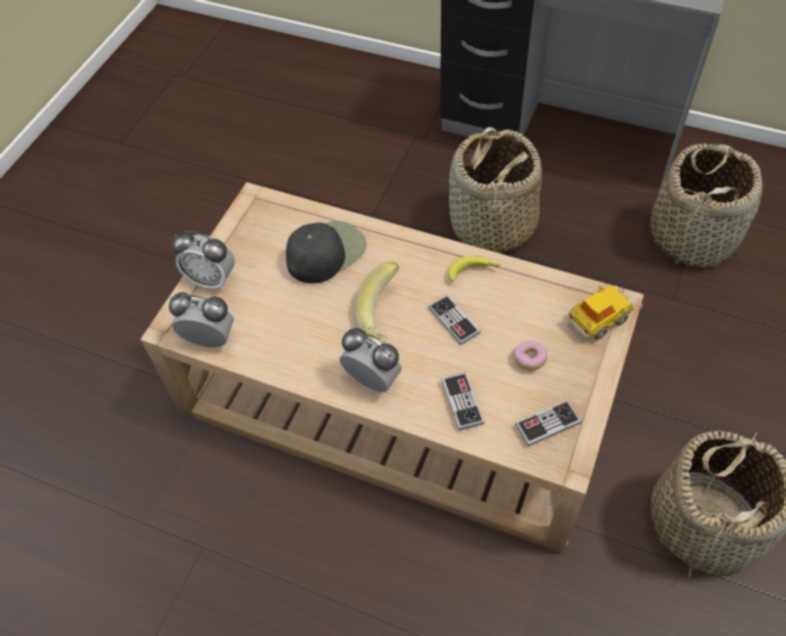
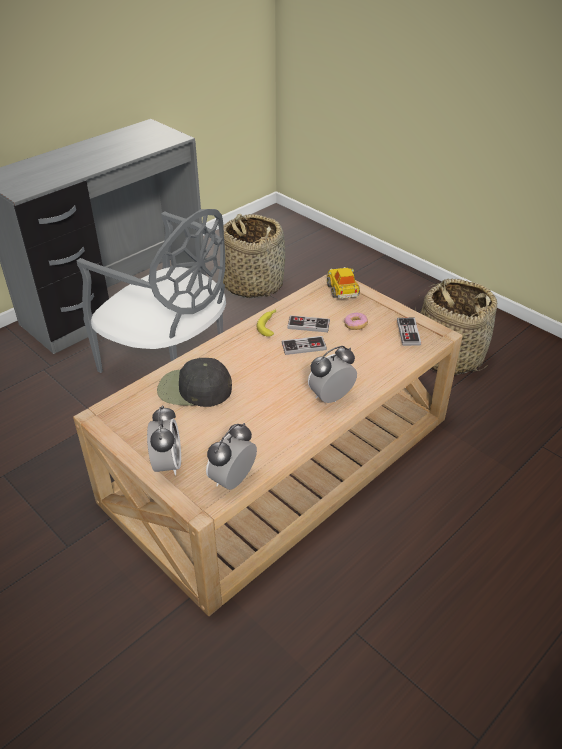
camera: 70 degrees left, 15 degrees down
alarm clock [172,231,235,290] -> alarm clock turned 45 degrees counterclockwise [147,405,181,475]
black cap [286,221,367,283] -> black cap turned 60 degrees counterclockwise [157,358,232,407]
banana [354,262,399,344] -> none
game controller [441,372,484,431] -> game controller moved to [287,315,330,332]
basket [449,127,542,253] -> grey chair [77,209,226,373]

